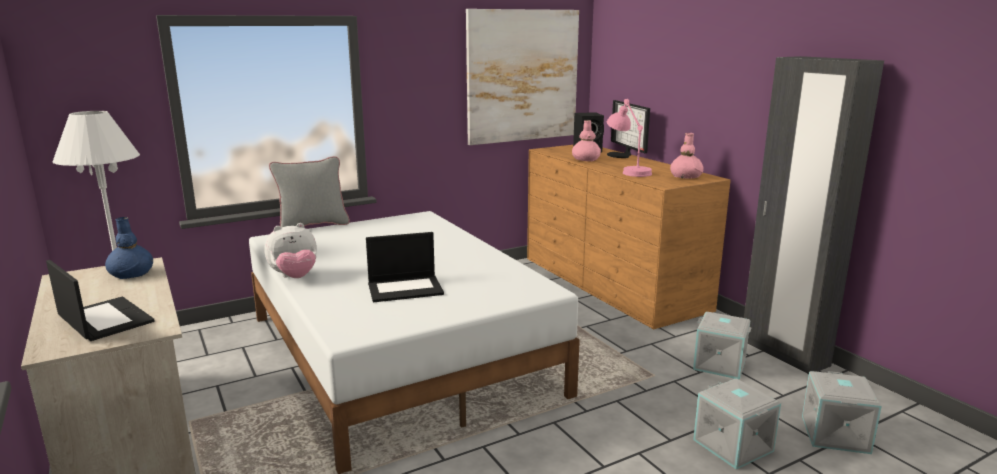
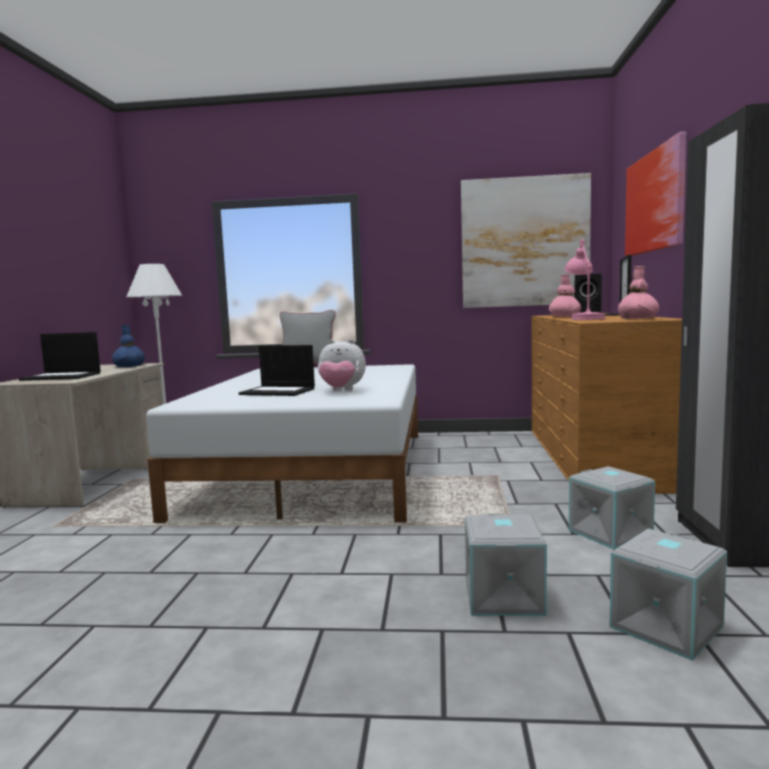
camera: 35 degrees right, 10 degrees down
laptop [46,260,155,341] -> laptop turned 105 degrees clockwise [19,332,101,381]
plush toy [265,223,317,278] -> plush toy moved to [318,339,366,391]
none -> picture [625,132,686,256]

